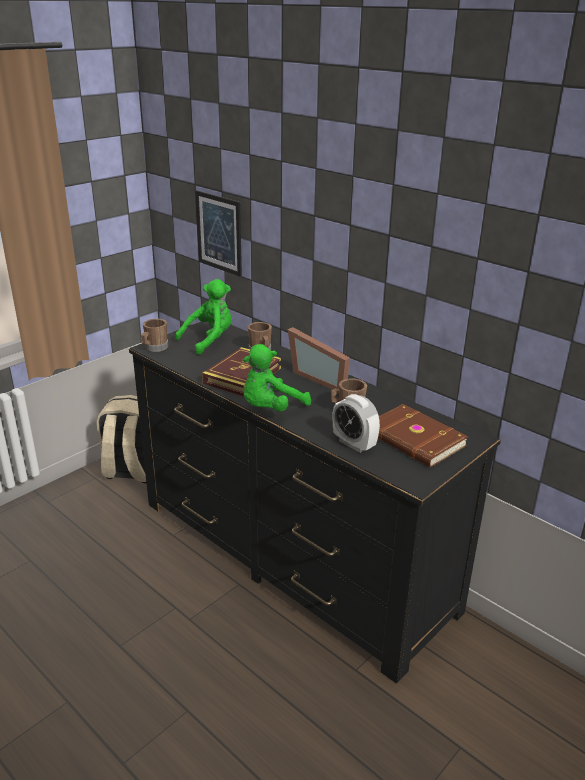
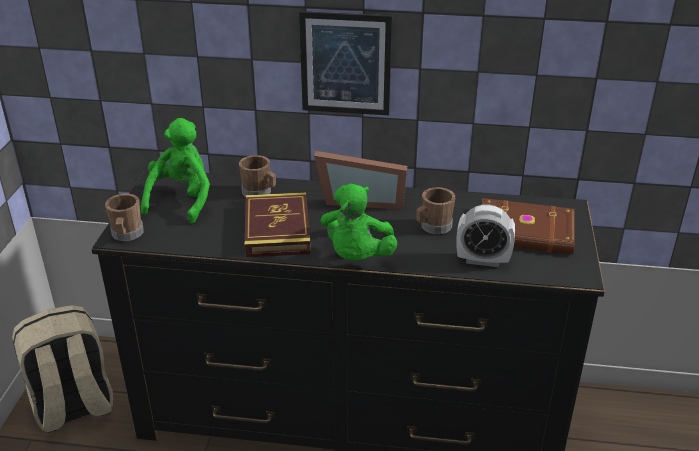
camera: 35 degrees left, 5 degrees up
picture [195,190,242,277] -> picture moved to [299,11,392,115]

